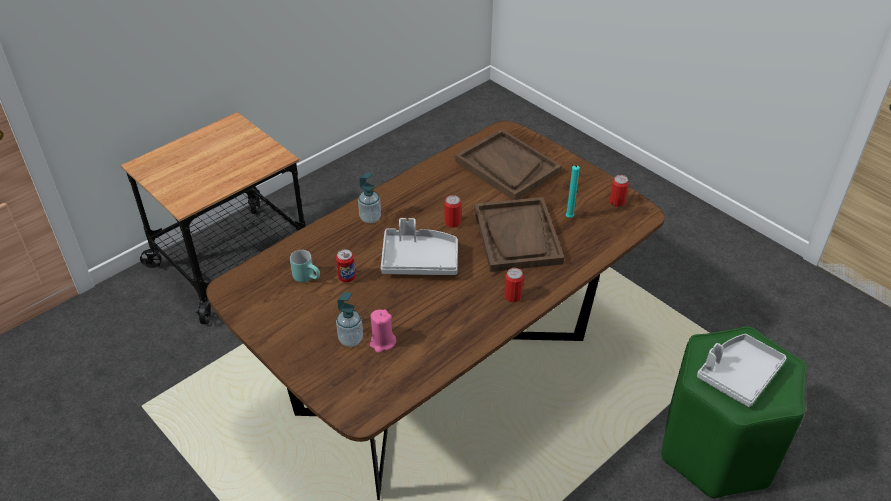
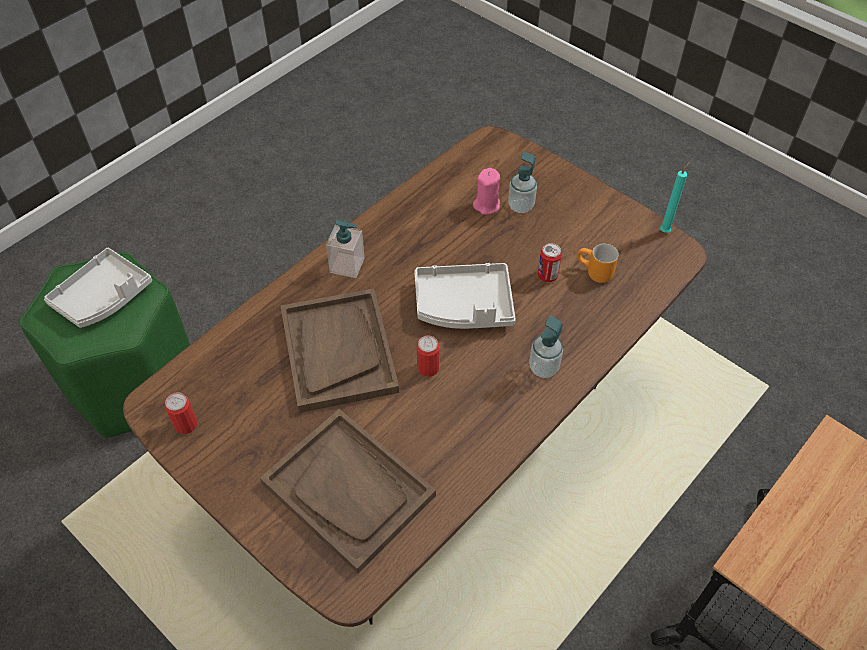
camera: 175 degrees right, 10 degrees up
turquoise mug [290,250,320,282] -> orange mug [577,244,619,283]
can [504,268,523,302] -> soap dispenser [326,220,365,278]
turquoise candle [566,164,580,218] -> turquoise candle moved to [660,162,690,233]

